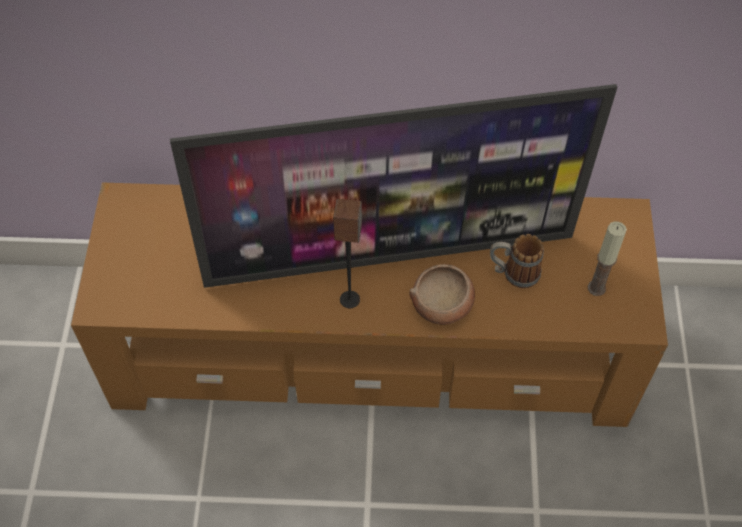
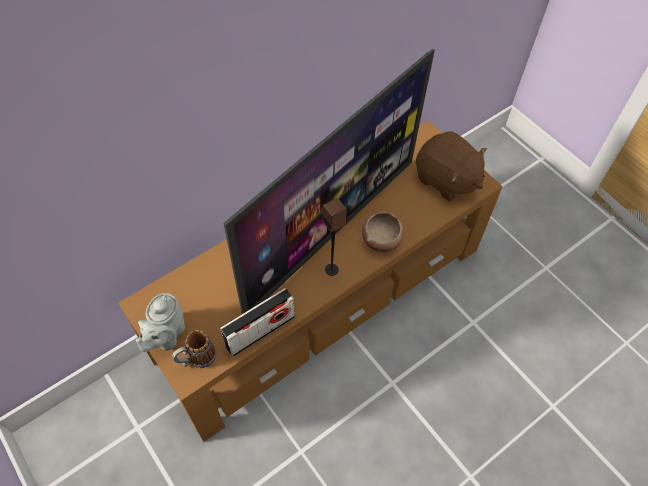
camera: 40 degrees left, 0 degrees up
mug [490,234,544,288] -> mug moved to [172,330,216,368]
candle [588,221,627,296] -> brown plush toy [416,131,487,202]
none -> grey teapot [136,293,185,352]
none -> radio [220,288,295,357]

